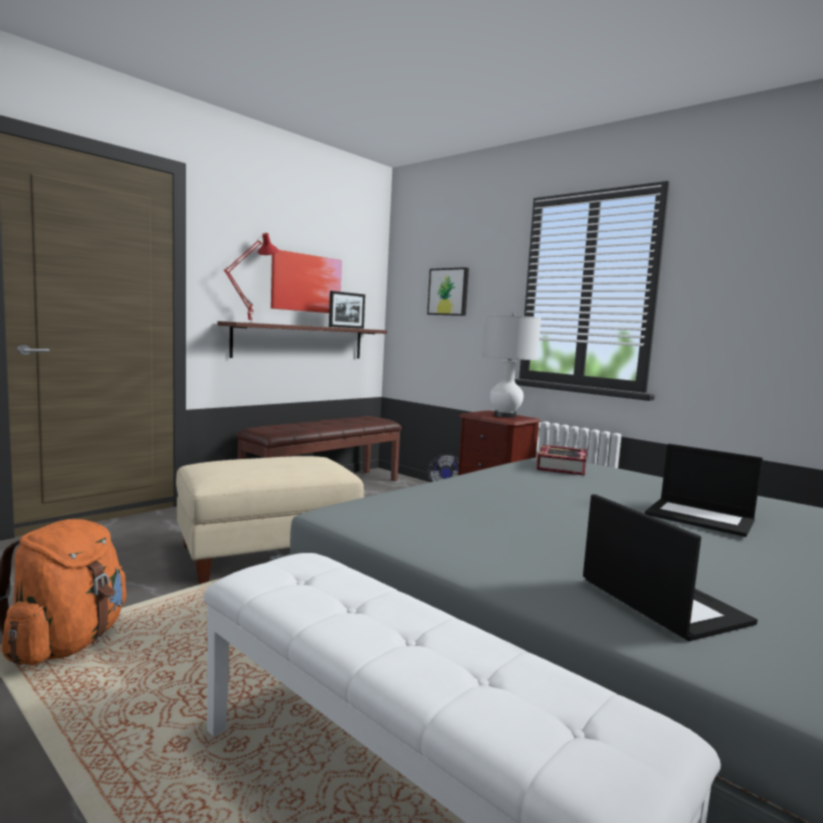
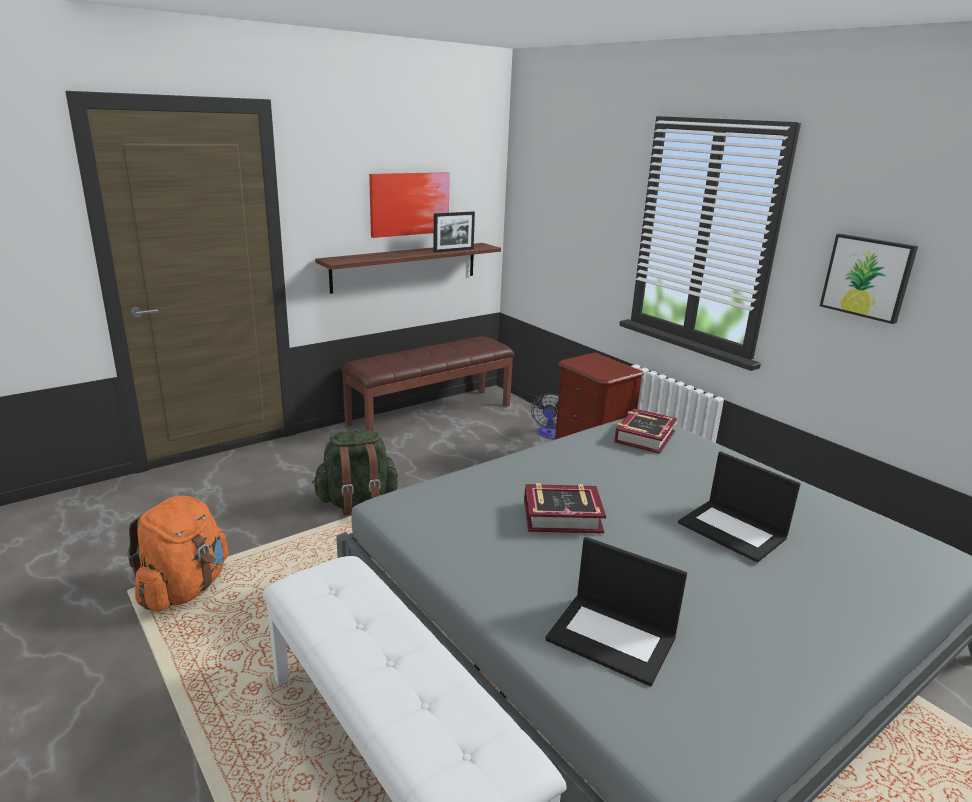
camera: 10 degrees right, 15 degrees up
beige ottoman [176,456,364,584] -> green backpack [312,430,398,516]
red table lamp [224,233,279,323] -> none
picture [427,267,469,316] -> picture moved to [820,234,918,324]
white table lamp [482,312,541,418] -> none
laptop [583,494,758,641] -> laptop turned 135 degrees clockwise [545,537,687,686]
none -> book [524,483,606,533]

